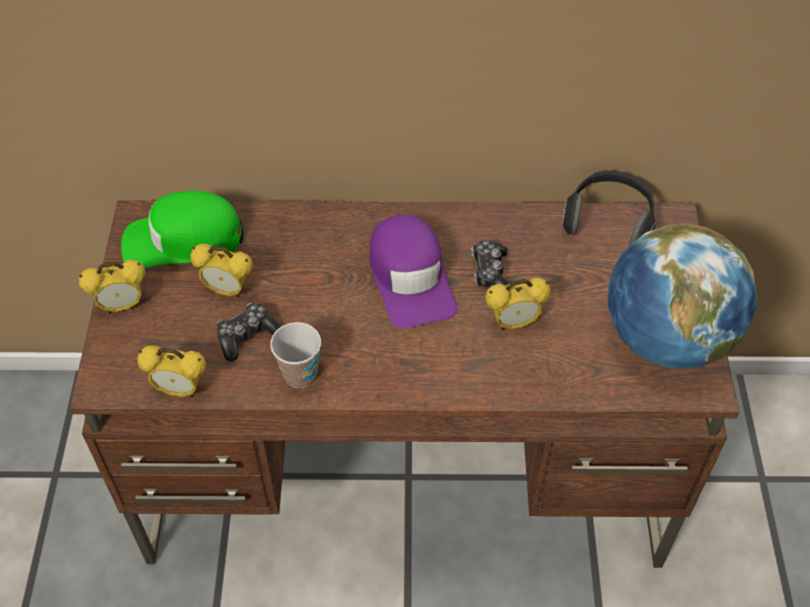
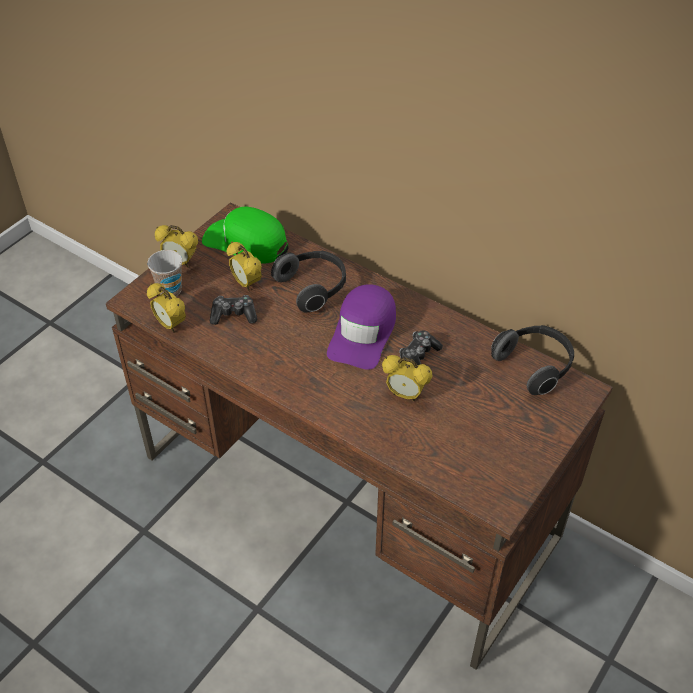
camera: 35 degrees right, 5 degrees down
cup [270,322,321,389] -> cup moved to [147,250,182,297]
globe [608,224,757,369] -> none
none -> headphones [271,251,346,313]

